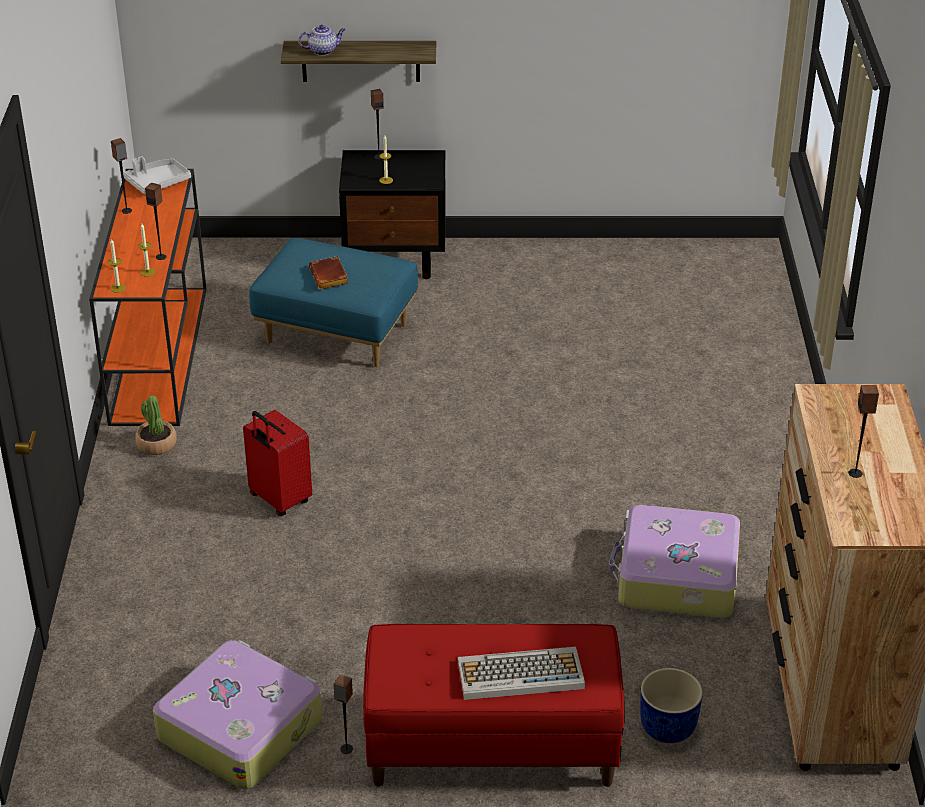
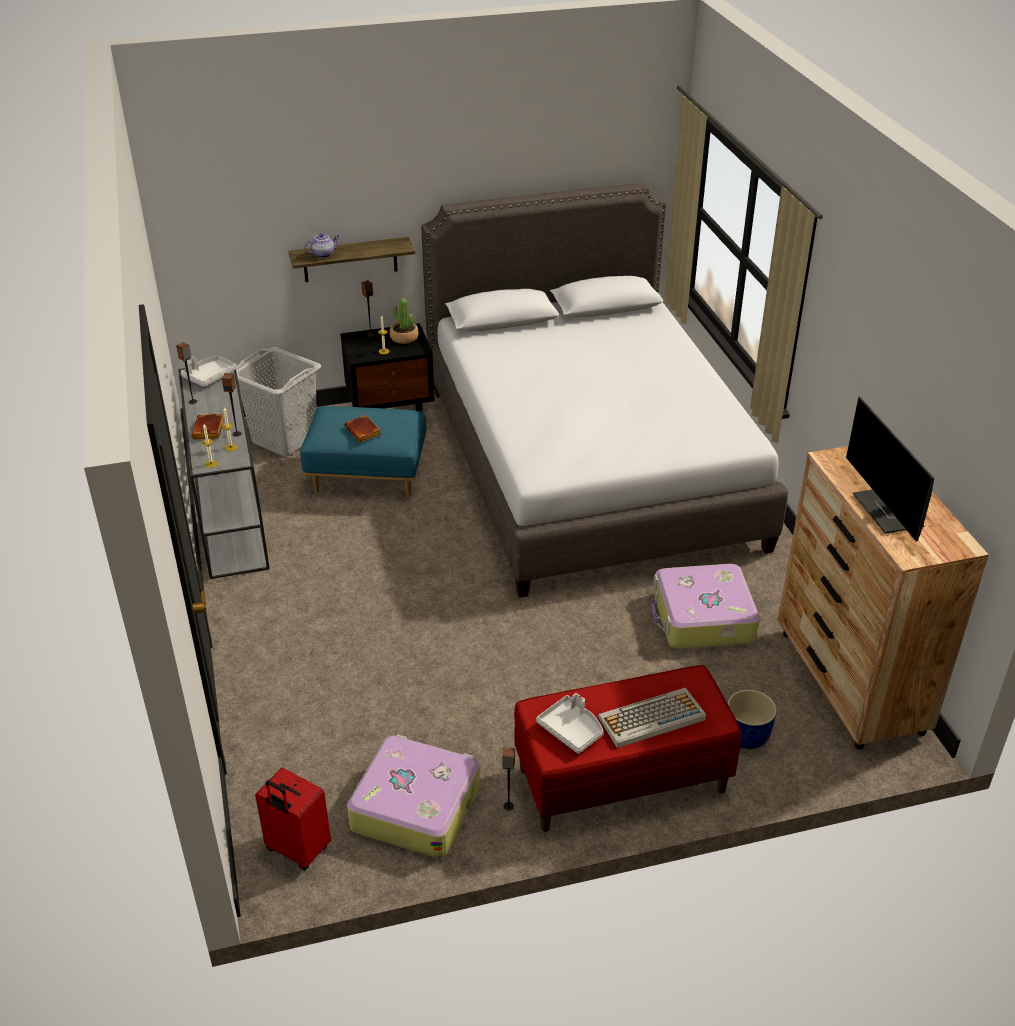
camera: 15 degrees left, 0 degrees up
orange console table [89,169,207,426] -> grey console table [178,362,270,579]
potted plant [135,395,177,455] -> potted plant moved to [390,299,419,344]
red suitcase [243,410,312,516] -> red suitcase moved to [255,768,331,870]
speaker [848,385,879,478] -> monitor [846,397,934,542]
none -> brown book [191,413,224,440]
none -> grey laundry basket [236,347,321,456]
none -> grey bed [421,183,788,598]
none -> grey tray [536,693,604,754]

